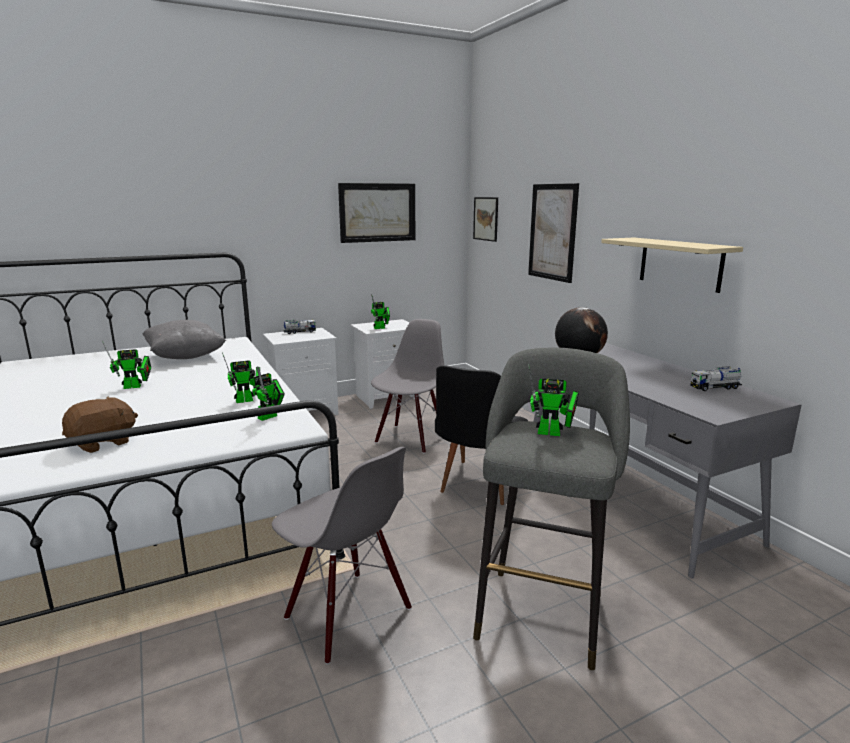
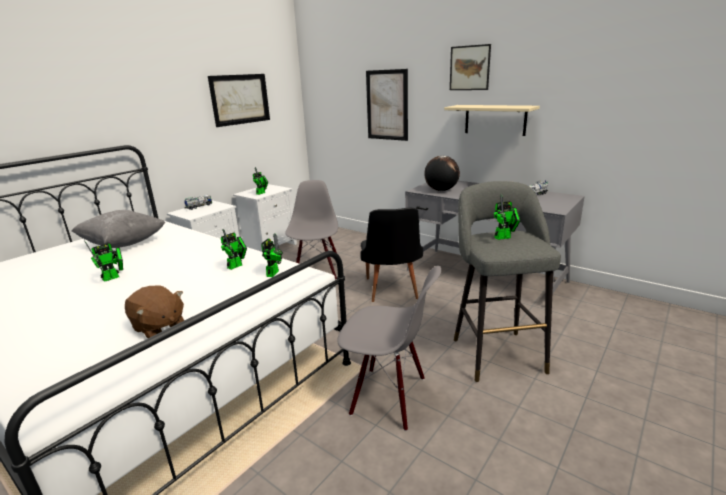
camera: 25 degrees left, 5 degrees up
brown plush toy [62,397,138,453] -> brown plush toy turned 105 degrees clockwise [125,285,184,338]
picture [473,197,498,242] -> picture moved to [450,44,491,90]

